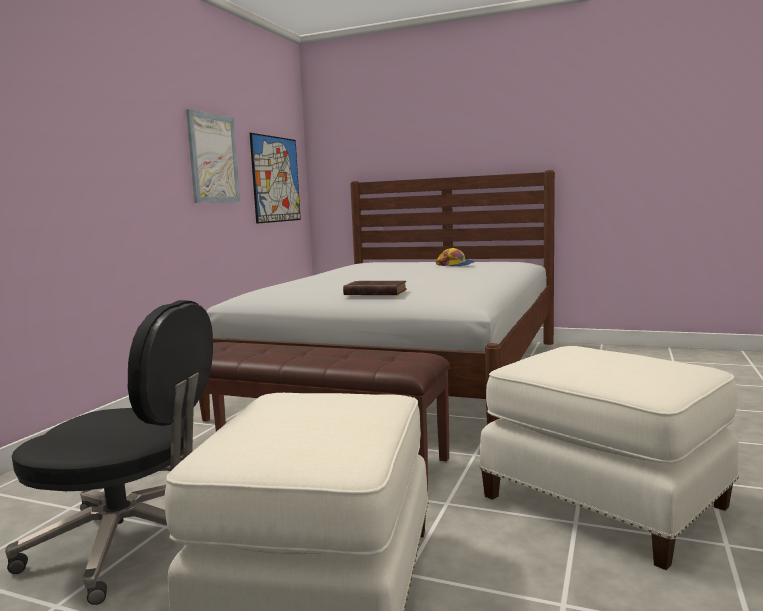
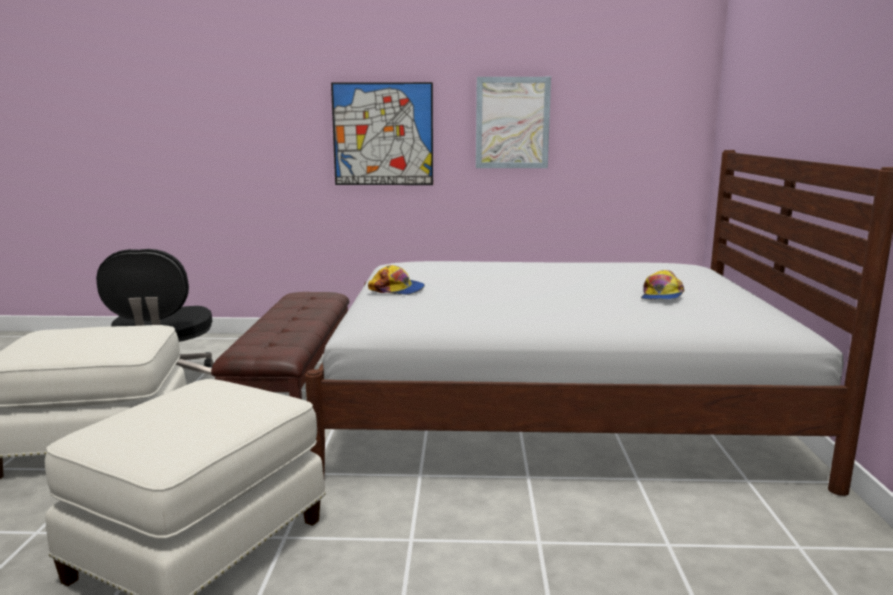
camera: 70 degrees right, 5 degrees up
picture [250,133,301,224] -> picture moved to [331,82,433,185]
brown book [343,281,407,295] -> cap [368,265,425,295]

